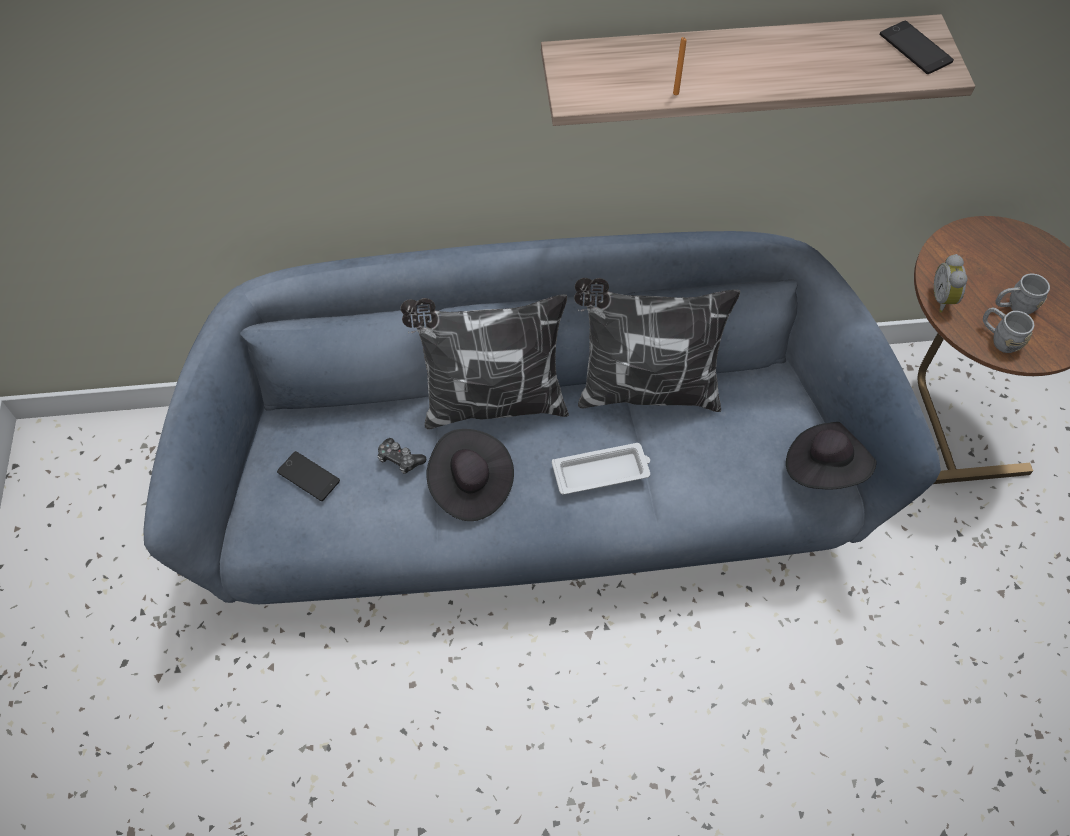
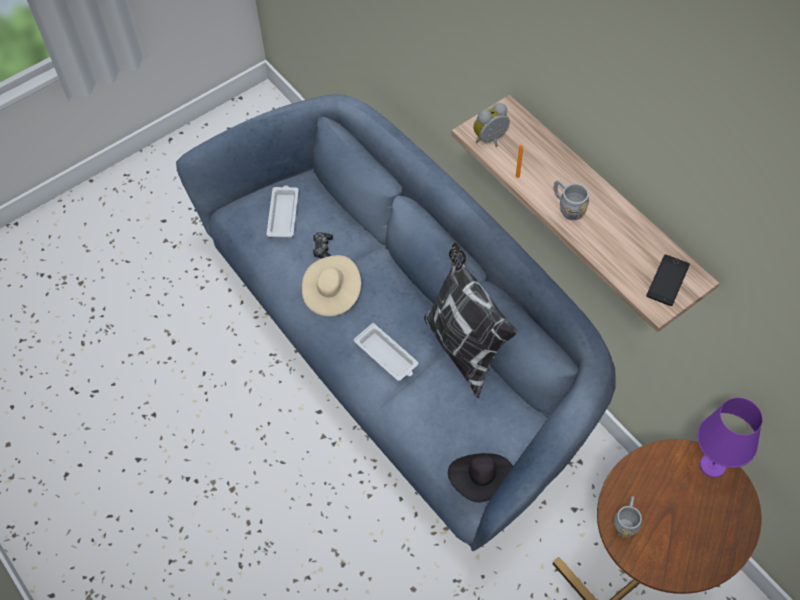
camera: 60 degrees right, 0 degrees up
phone [277,451,340,501] -> white tray [266,186,299,237]
pillow [401,294,569,430] -> none
black hat [426,429,514,521] -> beige hat [302,255,361,316]
alarm clock [934,254,968,313] -> alarm clock moved to [473,103,510,147]
grey mug [995,273,1050,315] -> grey mug moved to [554,180,589,220]
none -> purple table lamp [698,397,763,478]

